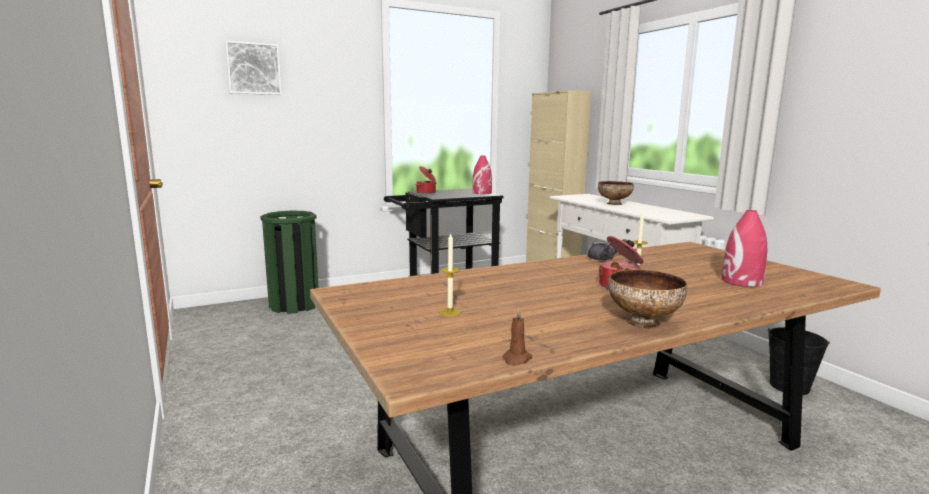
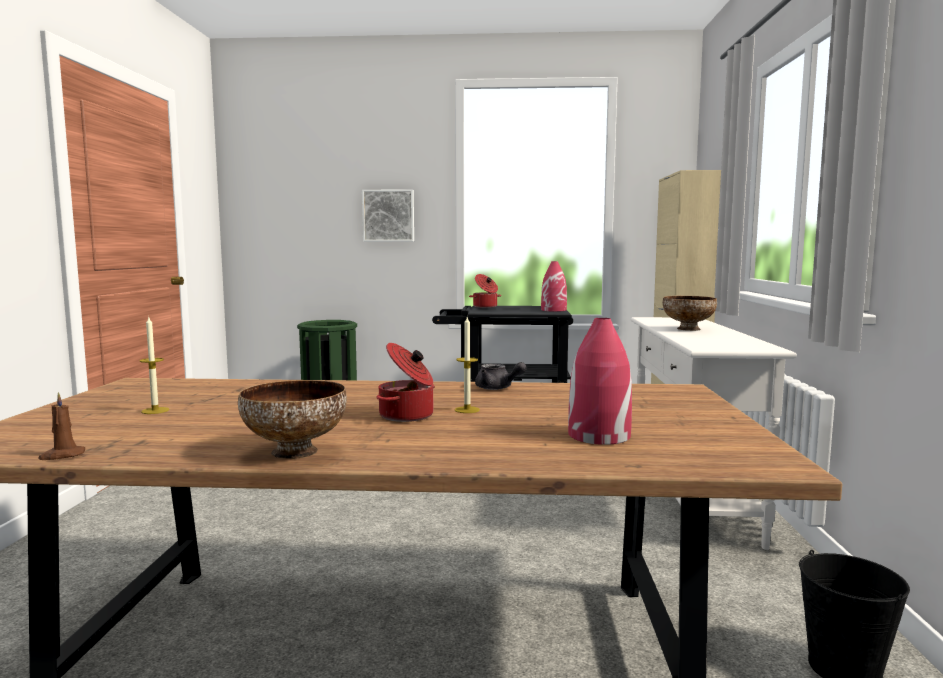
camera: 30 degrees right, 5 degrees down
picture [225,41,282,95] -> picture moved to [362,189,414,242]

